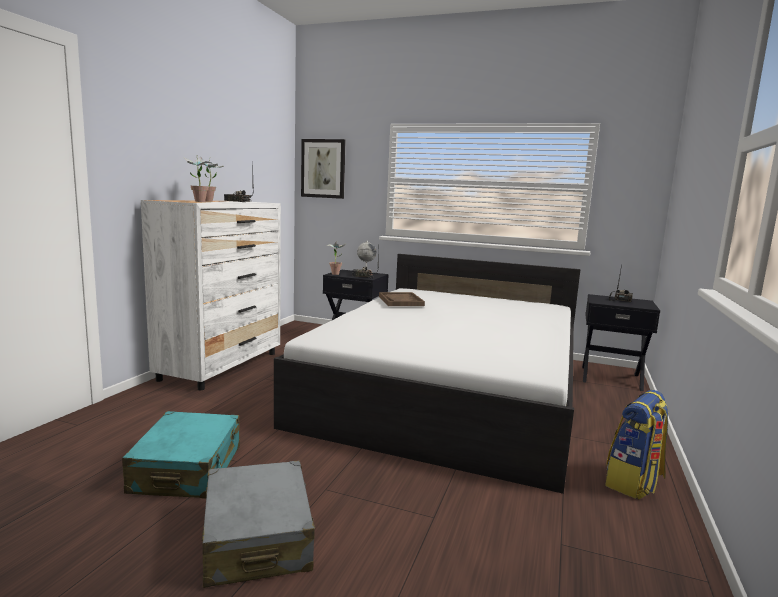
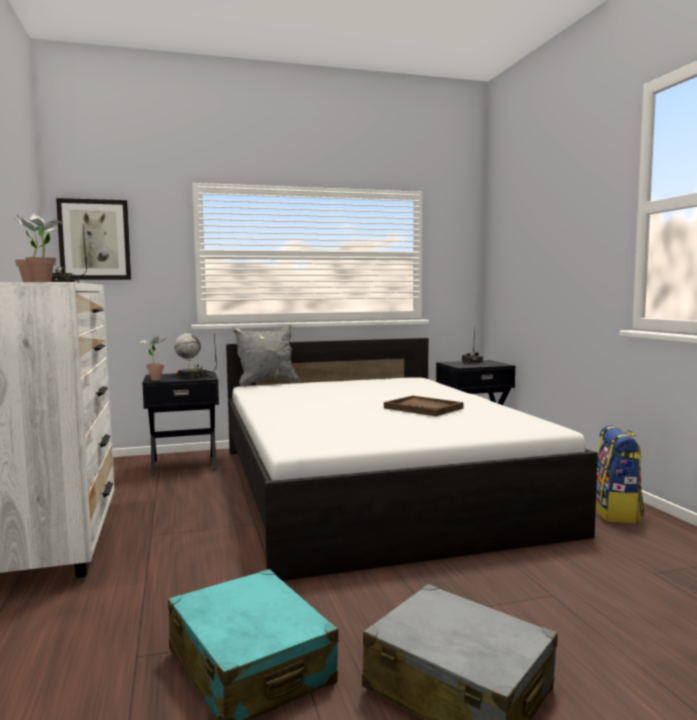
camera: 35 degrees left, 5 degrees down
brown tray [379,292,425,306] -> brown tray moved to [384,396,464,416]
none -> grey pillow [232,325,300,387]

